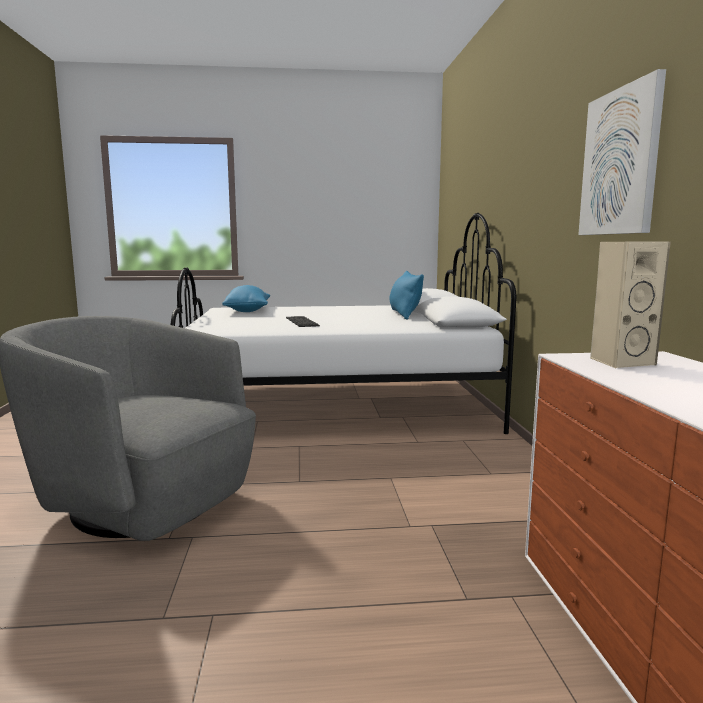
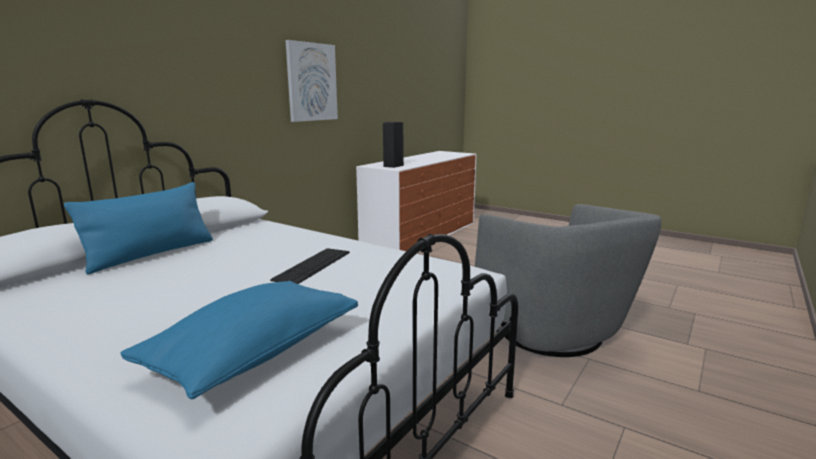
camera: 140 degrees left, 5 degrees up
beige speaker [590,242,671,368] -> black speaker [383,122,404,168]

